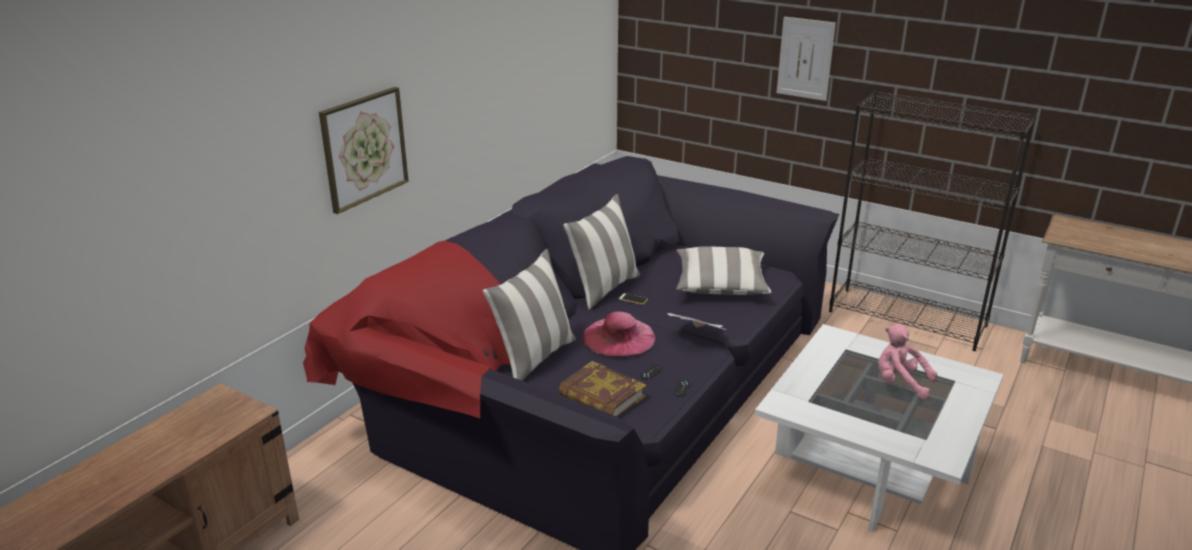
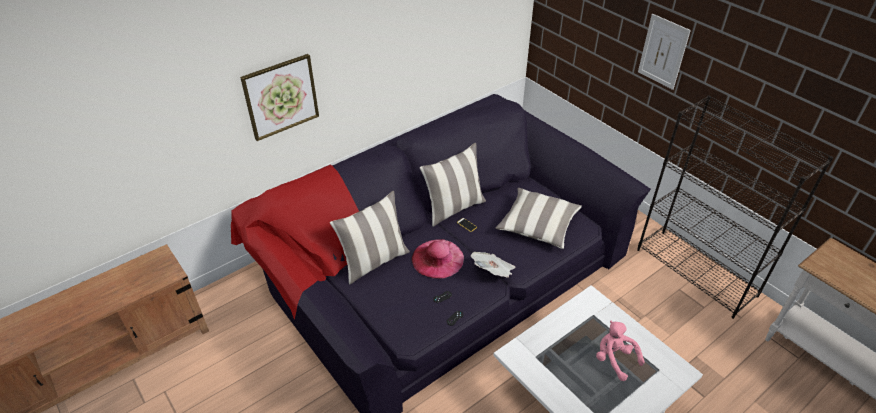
camera: 20 degrees right, 15 degrees up
book [558,361,646,417] -> none

